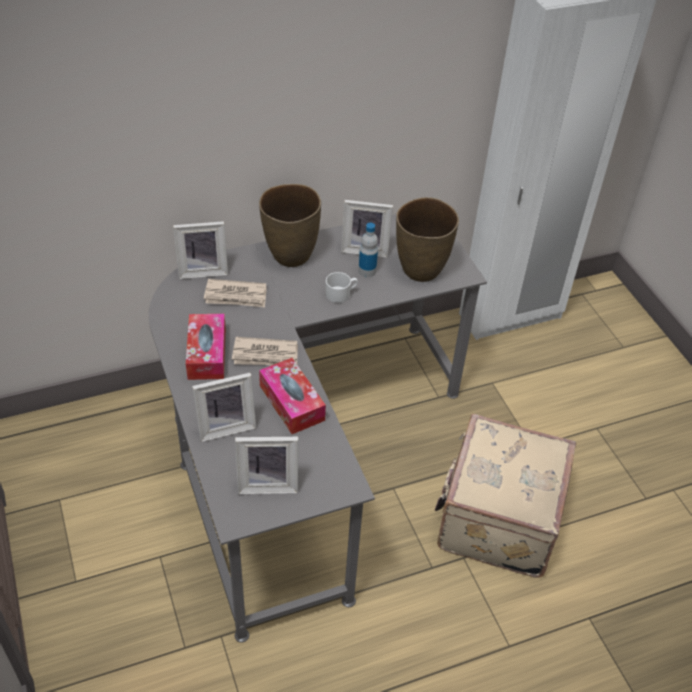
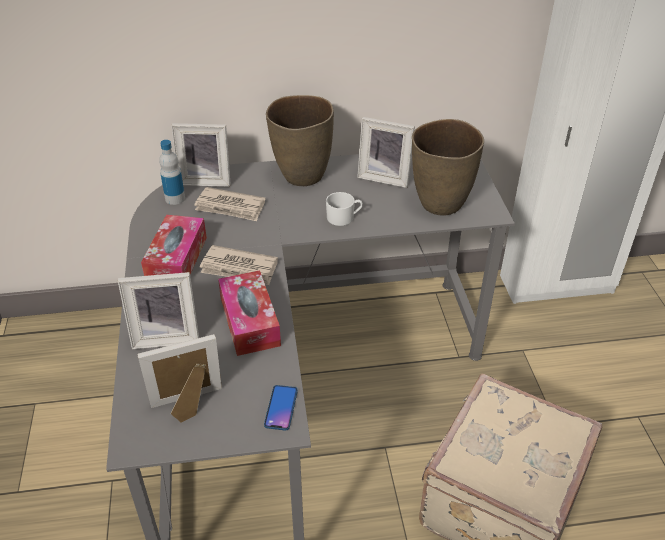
camera: 15 degrees right, 5 degrees down
picture frame [235,437,298,494] -> picture frame turned 150 degrees clockwise [137,334,222,422]
bottle [358,223,378,277] -> bottle moved to [159,140,185,205]
none -> phone [264,385,298,431]

